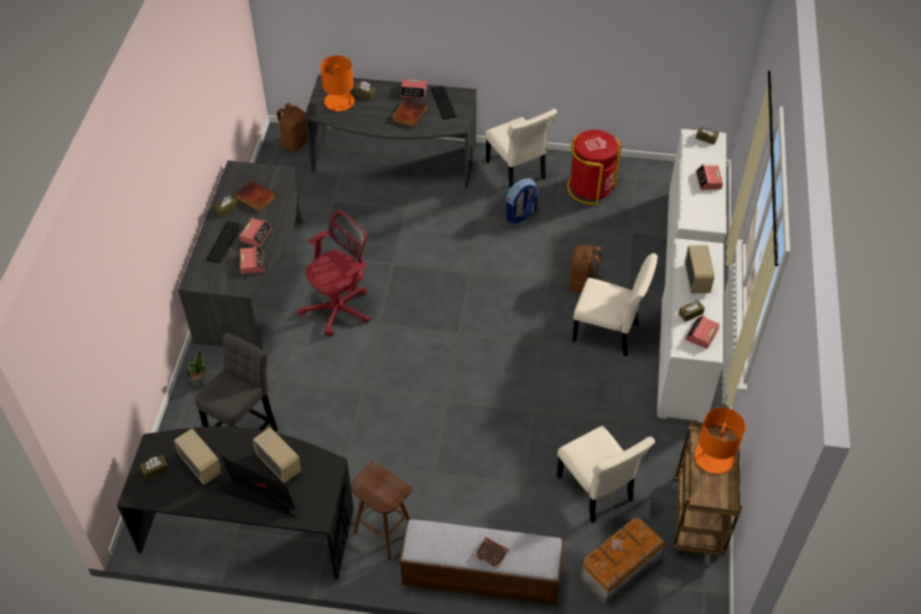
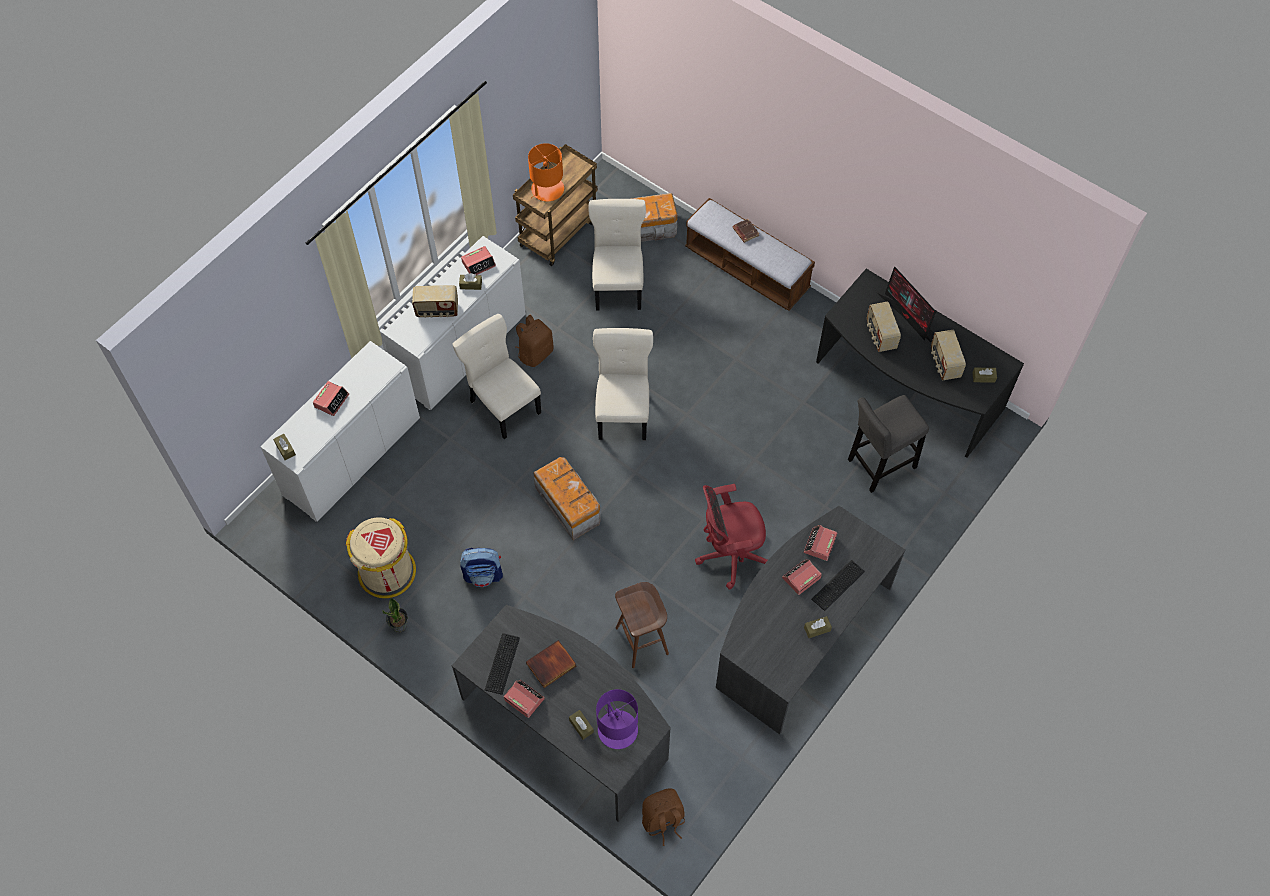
camera: 150 degrees left, 10 degrees up
potted plant [186,350,207,388] -> potted plant moved to [382,598,408,633]
book [234,180,277,213] -> none
orange table lamp [320,55,356,111] -> purple table lamp [596,689,638,749]
brown stool [351,461,412,560] -> brown stool moved to [615,582,669,668]
beige chair [485,109,557,187] -> beige chair moved to [593,328,653,440]
red trash can [567,130,622,205] -> beige trash can [346,517,416,598]
brown backpack [569,245,604,293] -> brown backpack moved to [515,315,554,367]
radio [685,245,714,293] -> radio turned 120 degrees counterclockwise [412,285,458,318]
none -> storage box [534,457,601,540]

